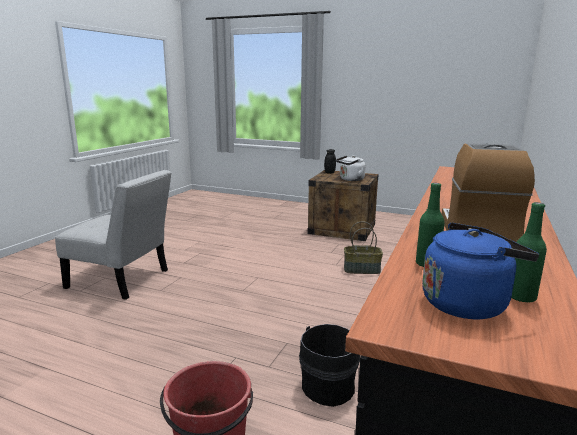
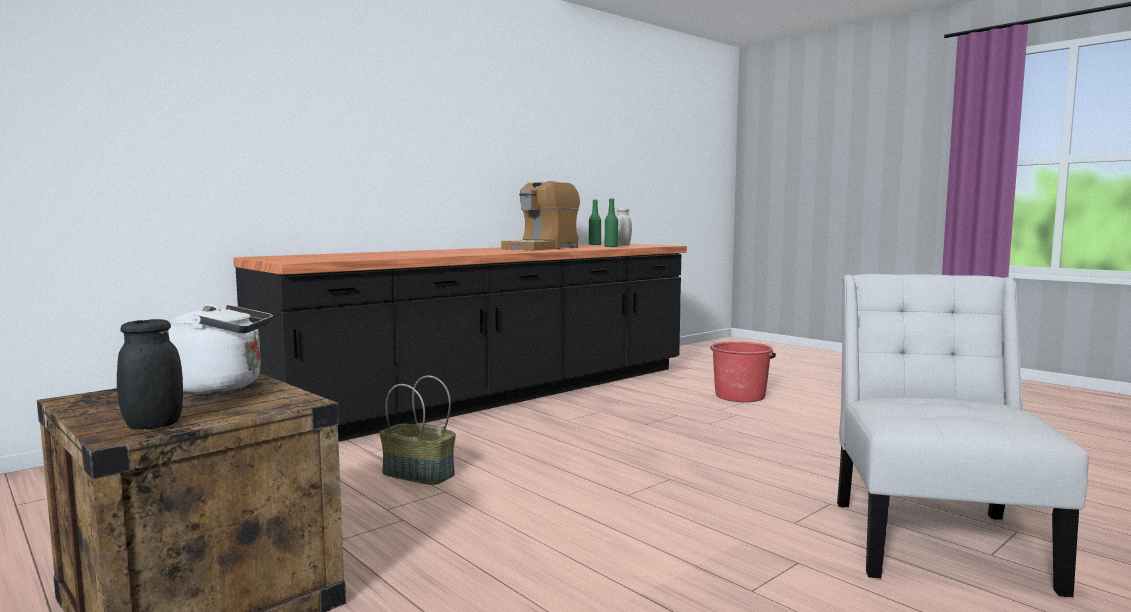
camera: 155 degrees left, 10 degrees down
white chair [55,170,172,300] -> white chair turned 60 degrees clockwise [837,274,1089,597]
black bucket [299,324,360,407] -> none
blue kettle [422,223,539,319] -> white jar [616,208,632,246]

